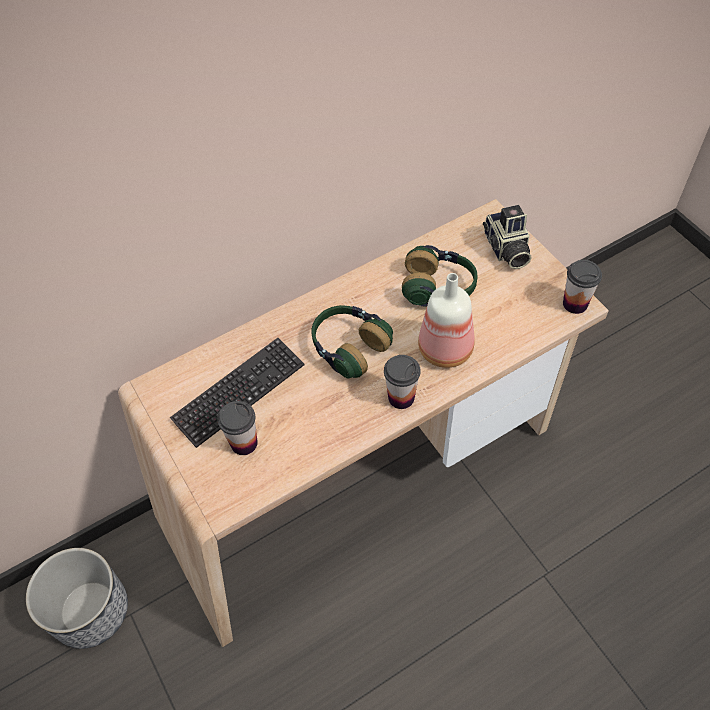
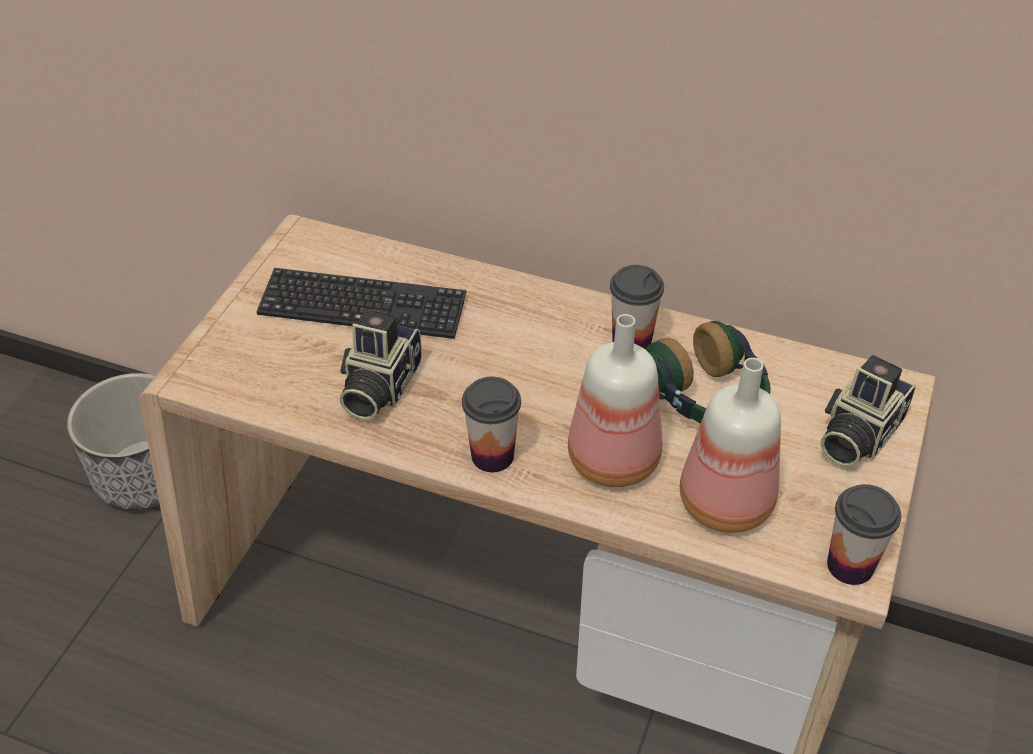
camera: 50 degrees right, 10 degrees down
cup [217,401,258,455] -> cup moved to [610,265,664,350]
headphones [311,305,393,379] -> none
none -> camera [339,309,422,420]
none -> bottle [680,358,781,533]

